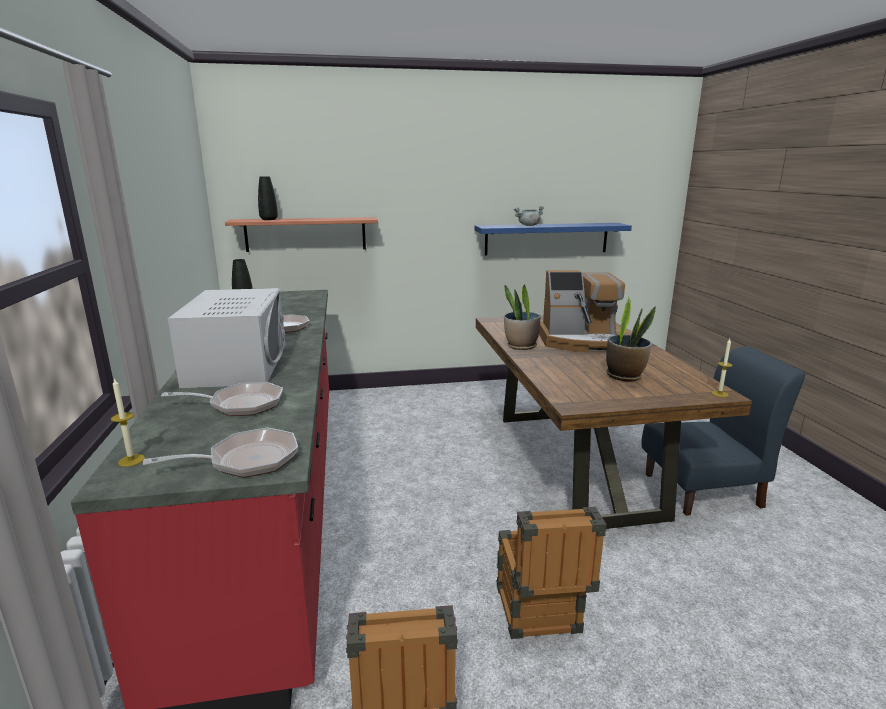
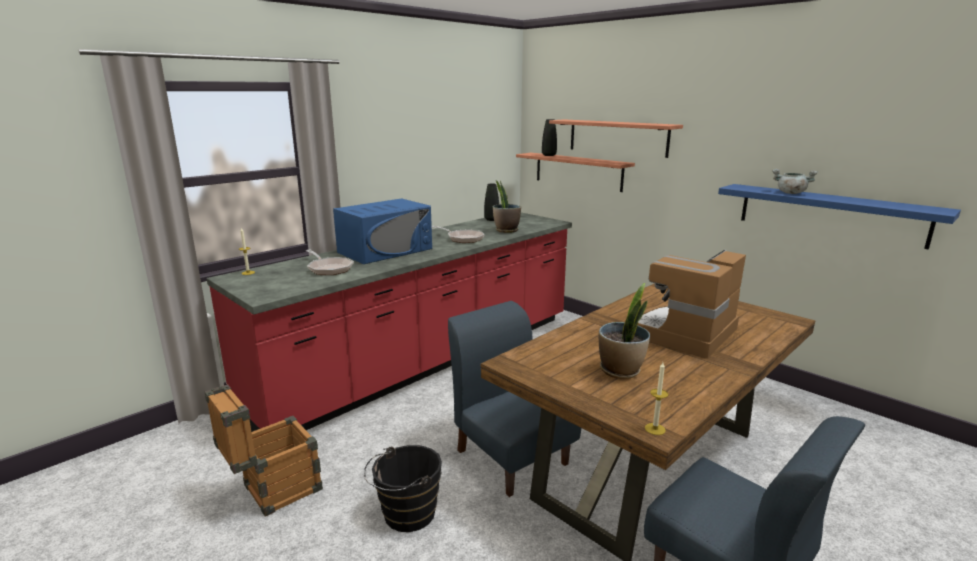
camera: 55 degrees right, 0 degrees up
frying pan [143,428,298,478] -> none
white microwave [168,288,286,388] -> blue microwave [333,199,432,264]
crate [496,507,606,639] -> black bucket [364,445,442,532]
potted plant [504,284,540,350] -> potted plant moved to [493,180,521,233]
coffee machine [539,270,625,352] -> coffee machine turned 75 degrees clockwise [638,250,746,358]
none -> blue chair [448,301,581,497]
none -> shelf [549,120,683,158]

